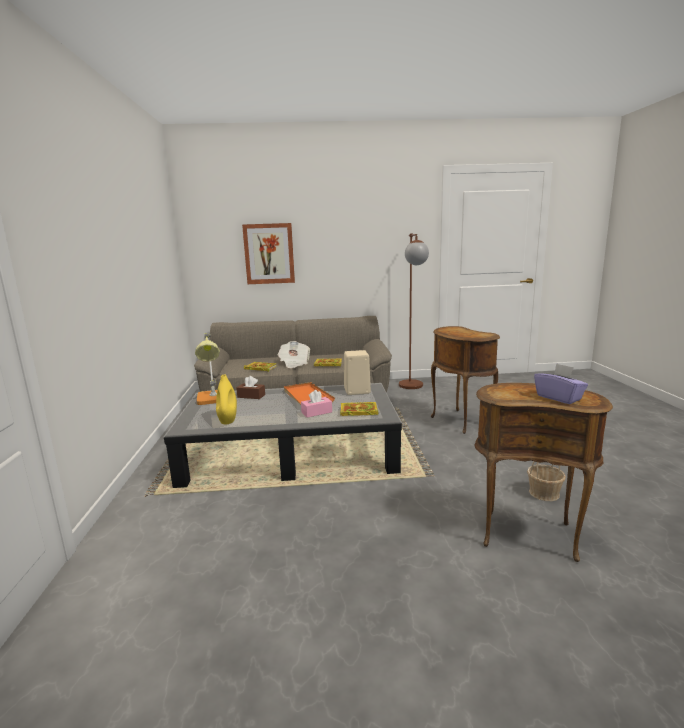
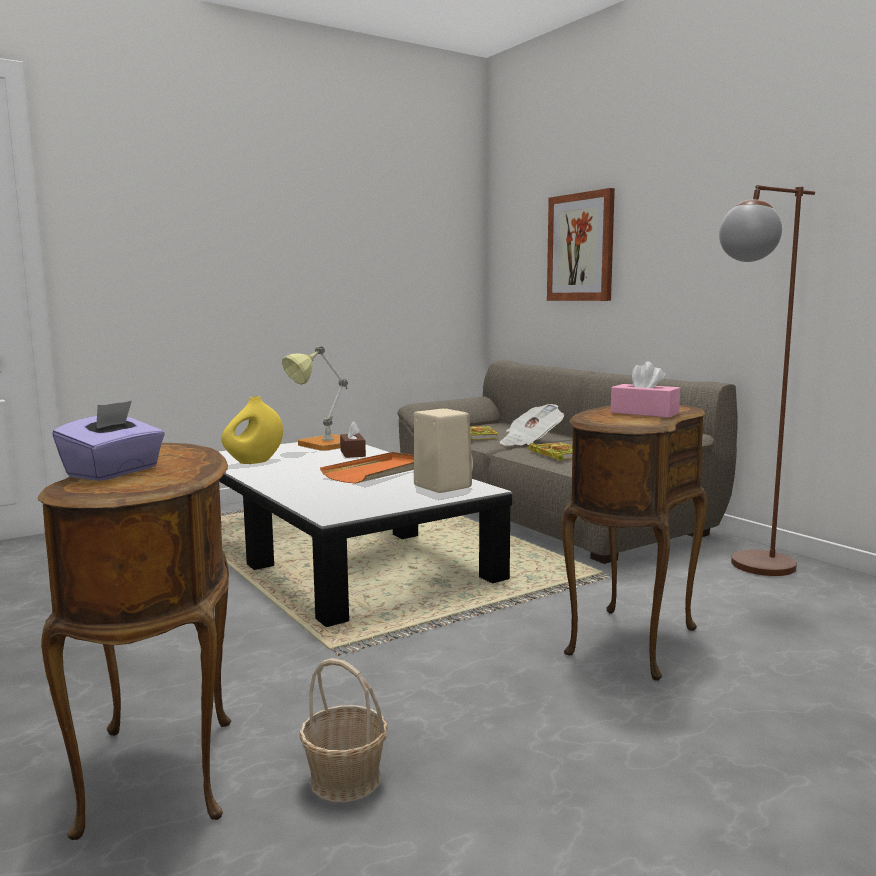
camera: 60 degrees right, 5 degrees down
pink tissue box [301,390,332,418] -> pink tissue box moved to [610,361,680,418]
book [340,402,378,416] -> none

